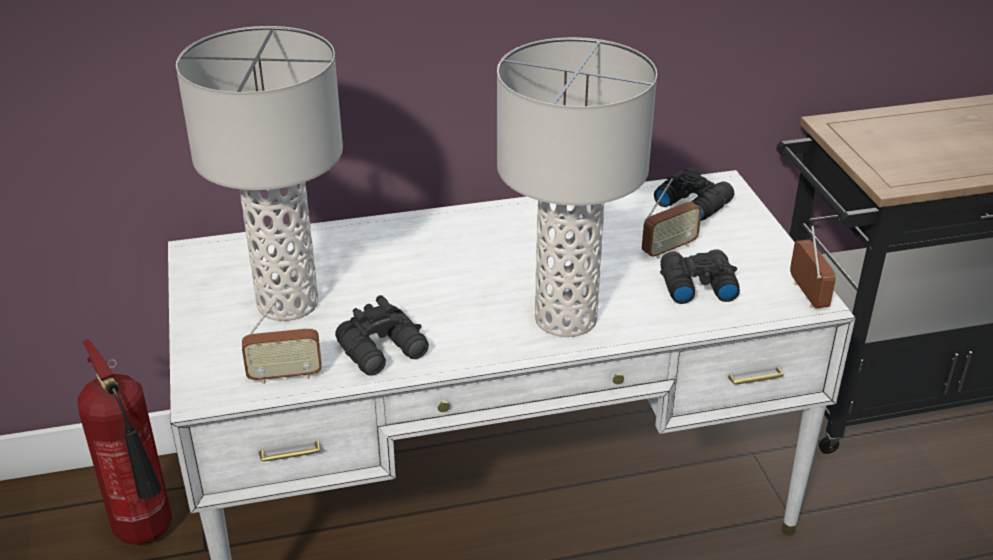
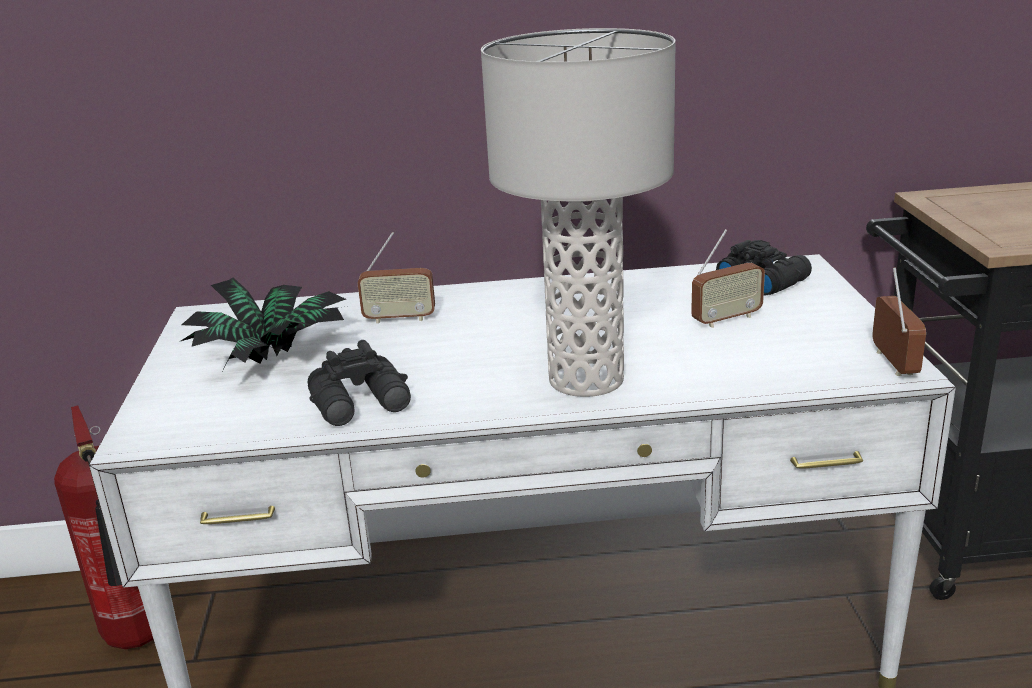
camera: 10 degrees right, 10 degrees down
white table lamp [176,26,343,321] -> potted plant [181,277,349,366]
radio [242,298,322,384] -> radio moved to [357,232,435,324]
black binoculars [660,250,740,304] -> none

